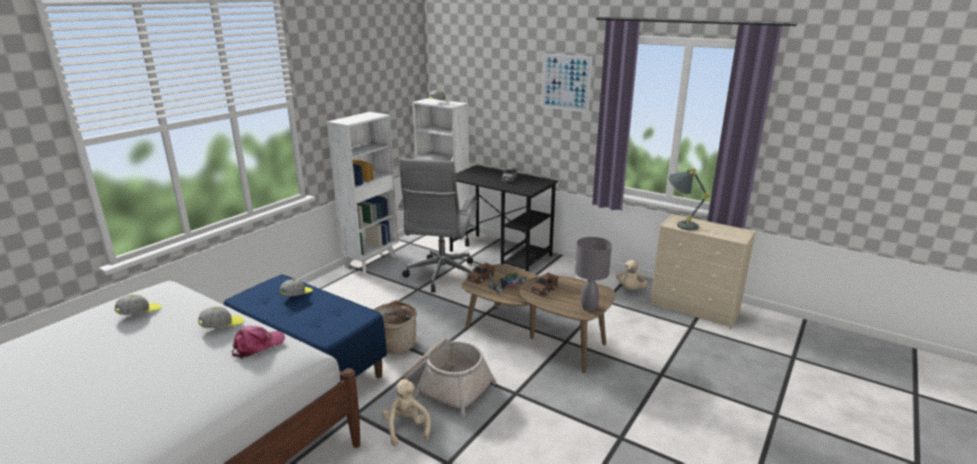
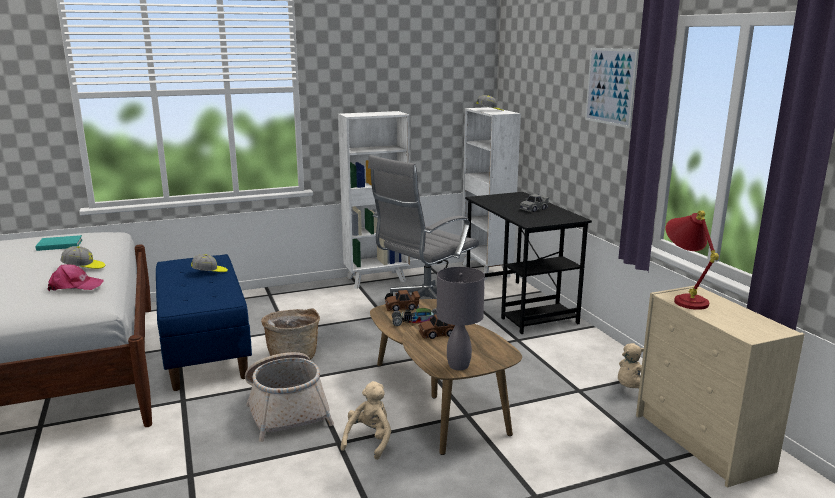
camera: 35 degrees right, 5 degrees down
cap [115,294,162,315] -> turquoise book [35,235,83,251]
beige plush toy [382,379,431,446] -> beige plush toy moved to [341,381,391,460]
grey table lamp [669,168,710,231] -> red table lamp [666,211,719,310]

